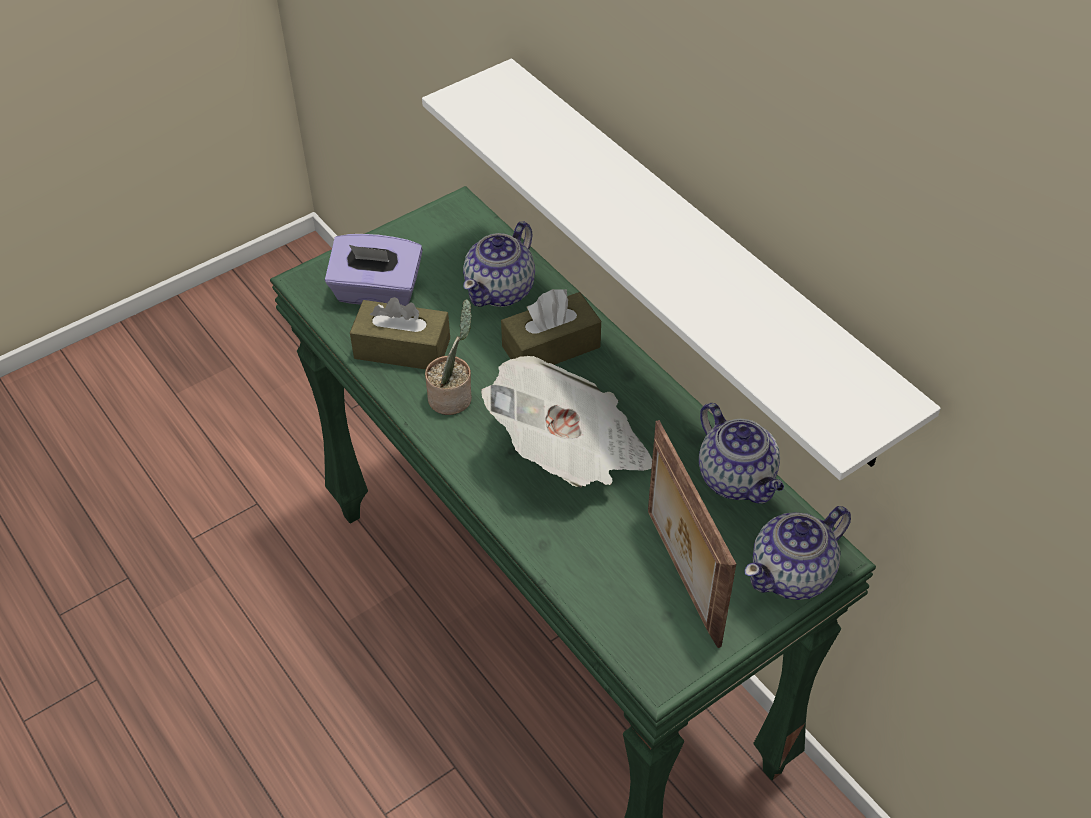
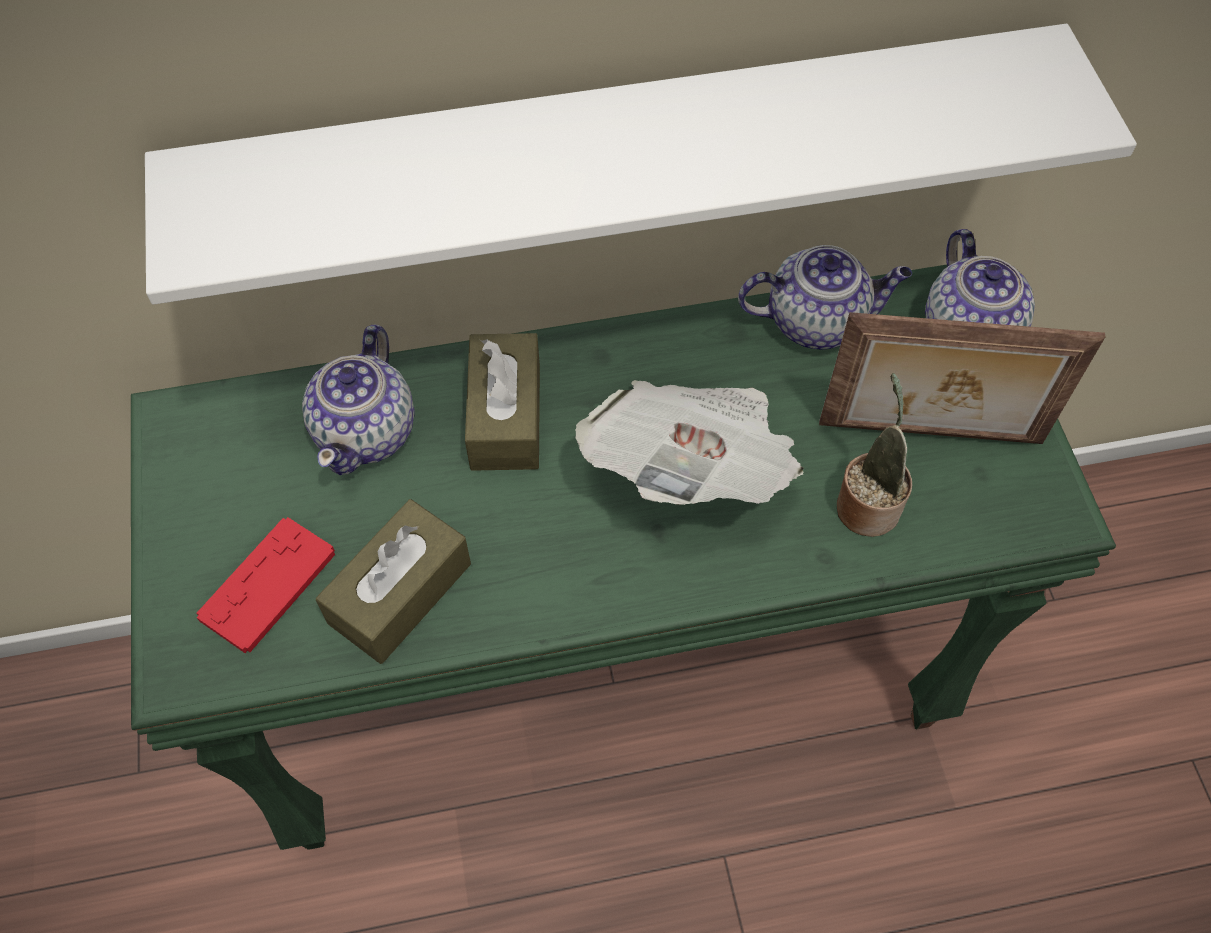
camera: 65 degrees left, 10 degrees up
purple tissue box [325,234,423,306] -> red game controller [197,517,335,653]
potted plant [425,299,472,415] -> potted plant moved to [837,373,912,537]
teapot [463,221,535,307] -> teapot turned 45 degrees clockwise [302,325,414,475]

